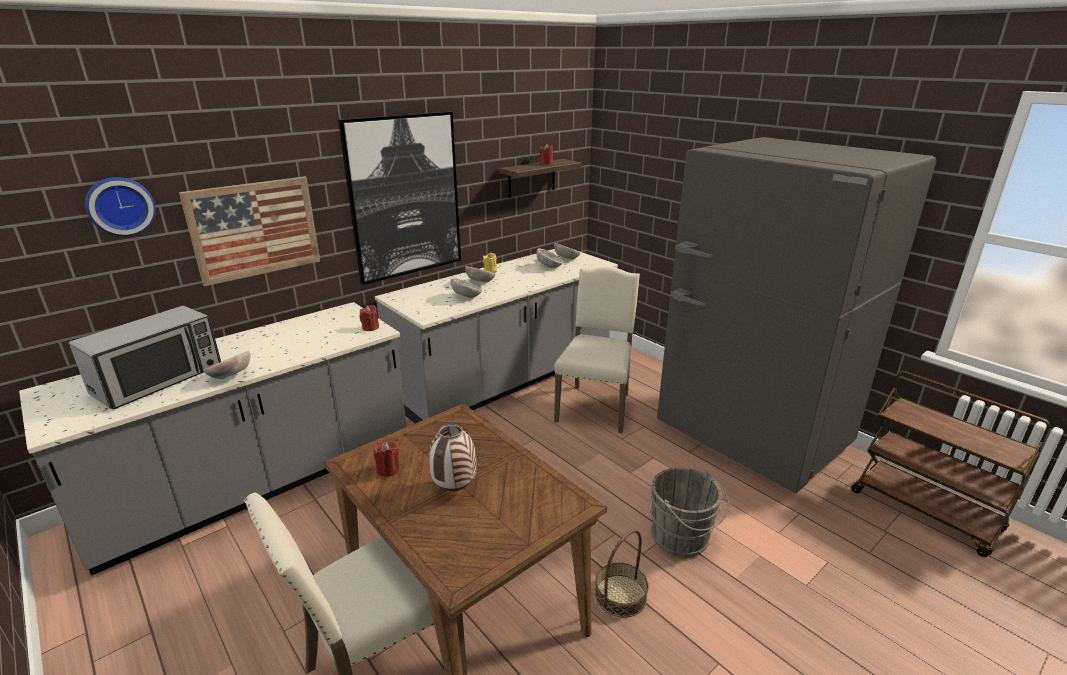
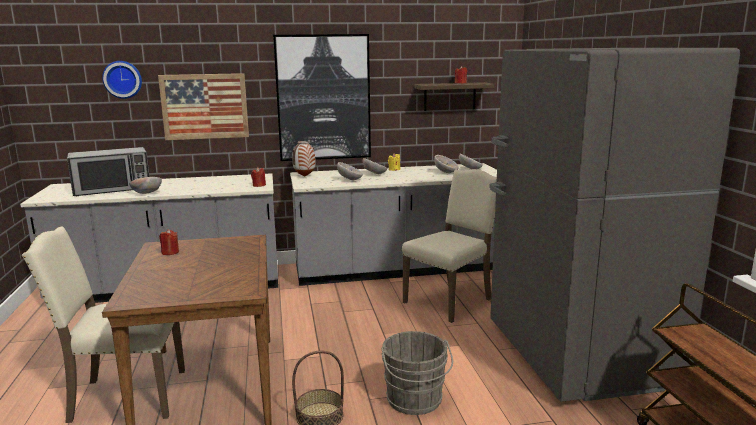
camera: 30 degrees right, 10 degrees down
vase [429,423,477,491] -> vase moved to [292,141,315,177]

